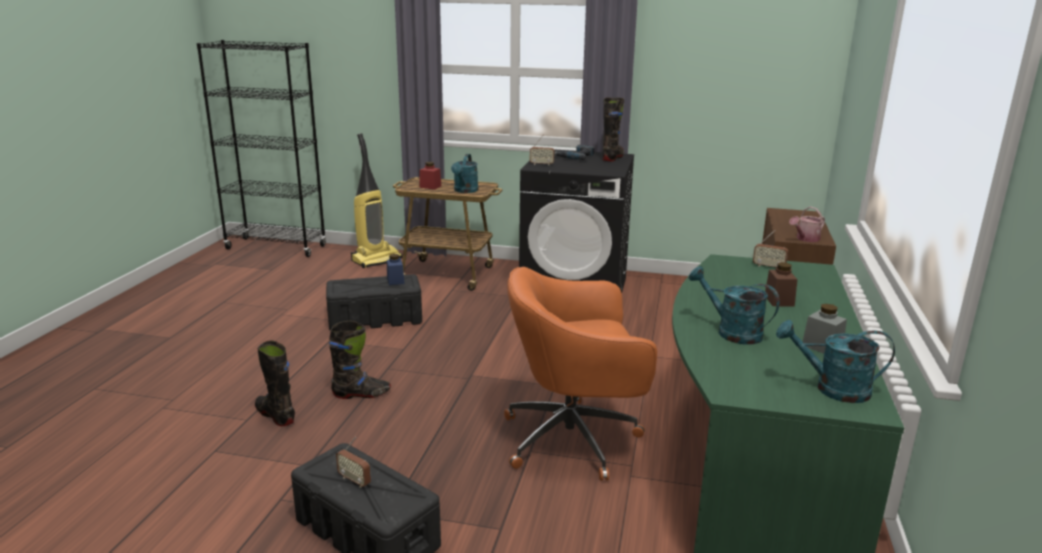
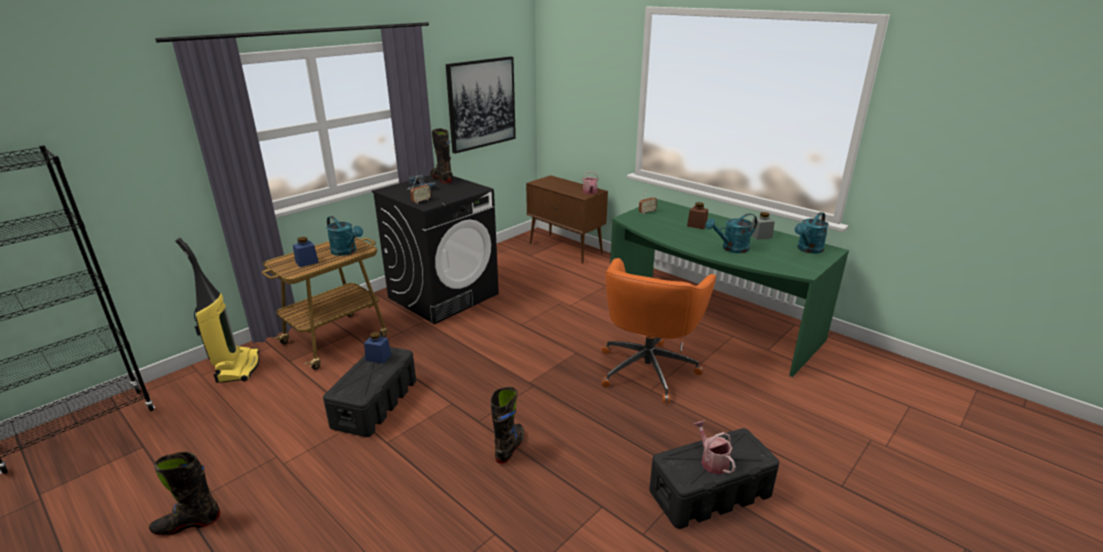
camera: 60 degrees left, 5 degrees up
black boot [255,340,295,426] -> black boot moved to [149,452,220,535]
radio [336,437,371,488] -> watering can [694,421,736,475]
red jar [419,162,441,190] -> blue jar [293,237,319,267]
none -> picture [446,56,516,154]

